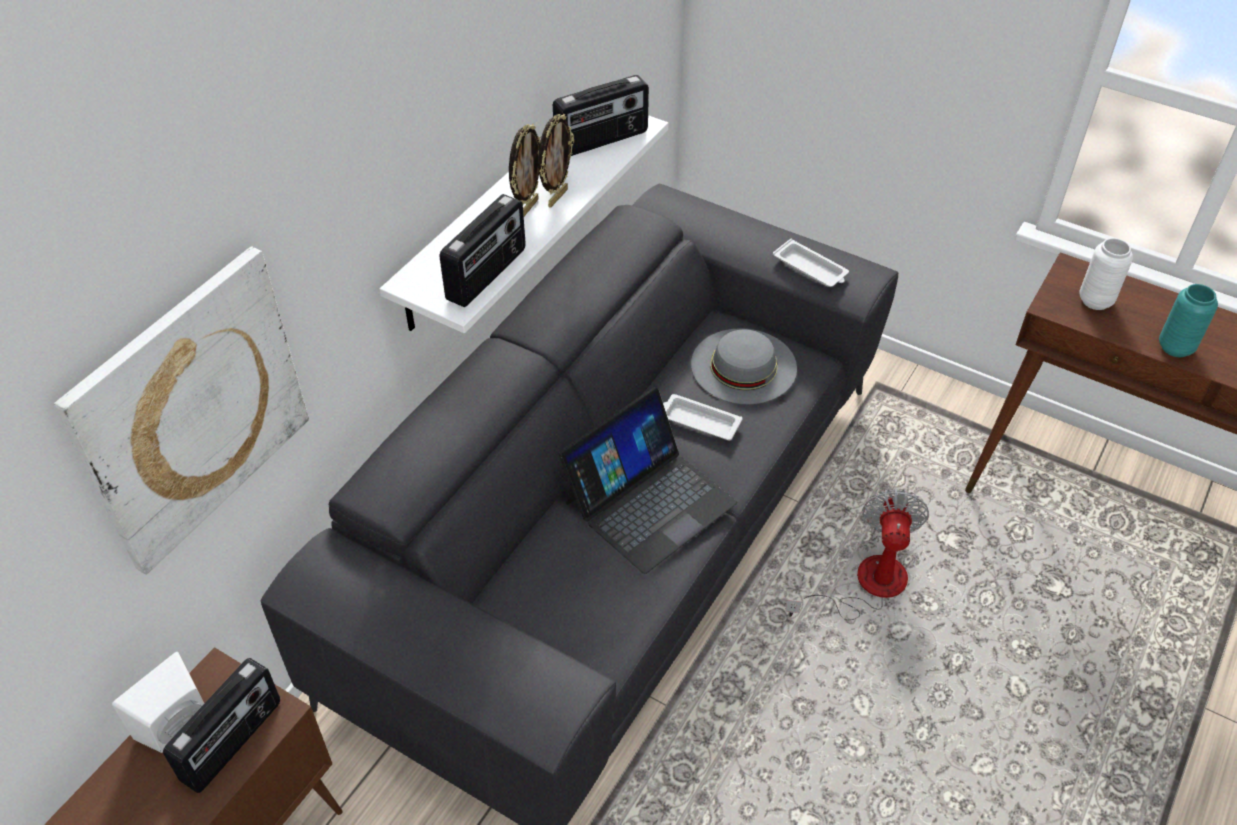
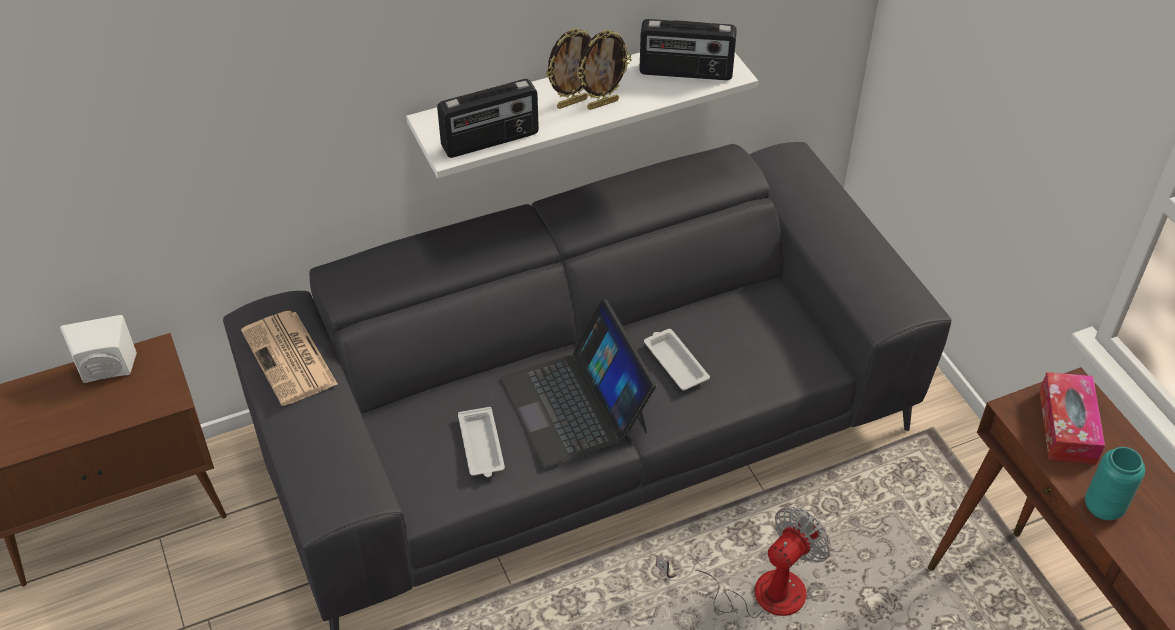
camera: 35 degrees right, 0 degrees up
picture [54,246,309,575] -> none
radio [163,658,280,793] -> none
laptop [559,387,737,574] -> laptop turned 75 degrees clockwise [500,299,656,467]
grey hat [691,328,797,404] -> none
white tray [773,239,849,287] -> white tray moved to [458,407,505,477]
white vase [1079,238,1133,310] -> tissue box [1039,372,1105,464]
none -> newspaper [241,311,338,406]

